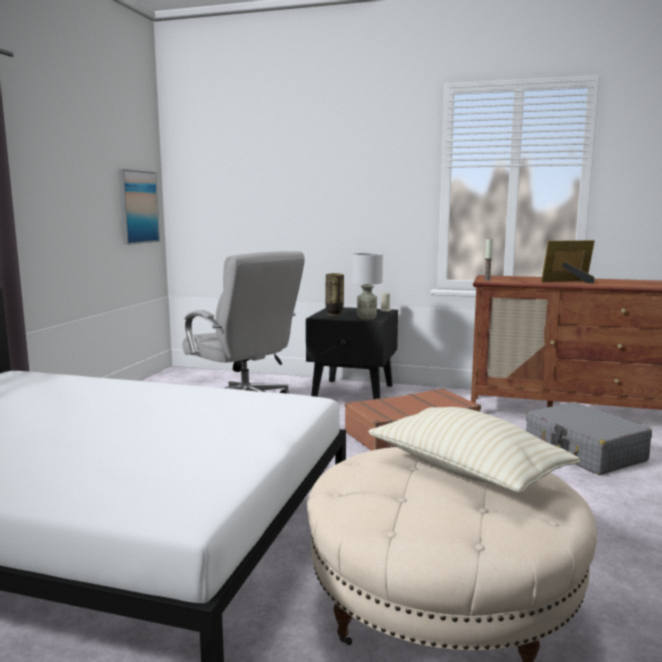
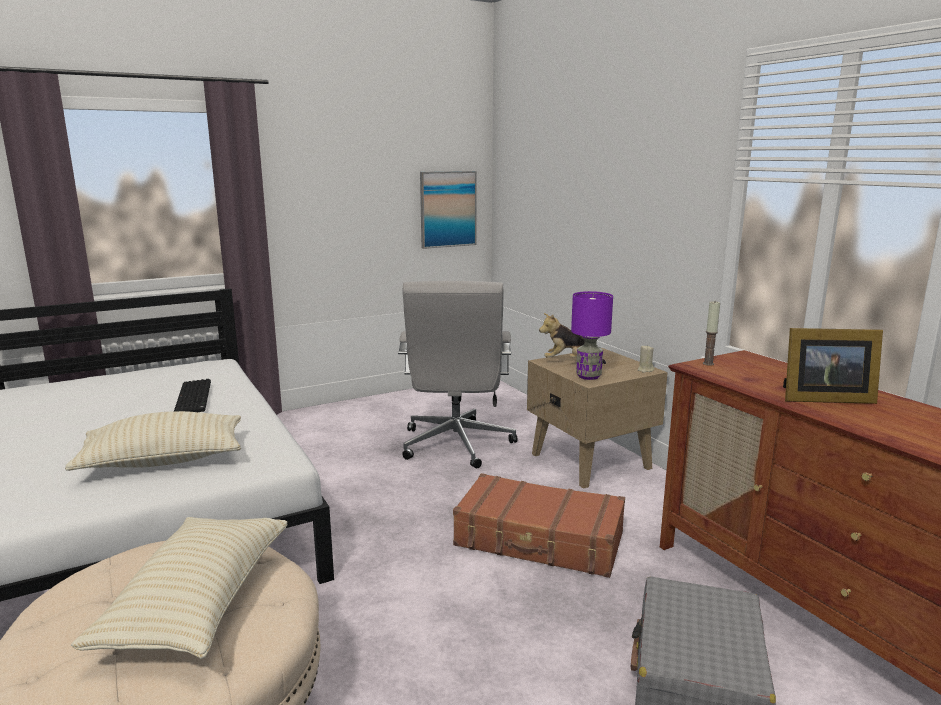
camera: 45 degrees right, 5 degrees up
black nightstand [306,307,398,400] -> beige nightstand [527,348,668,489]
vase [325,273,344,316] -> plush toy [539,313,606,364]
grey table lamp [352,253,383,320] -> purple table lamp [571,291,613,380]
picture frame [541,240,595,283] -> picture frame turned 150 degrees clockwise [783,328,883,404]
none -> beige pillow [65,411,241,471]
none -> keyboard [174,379,211,412]

